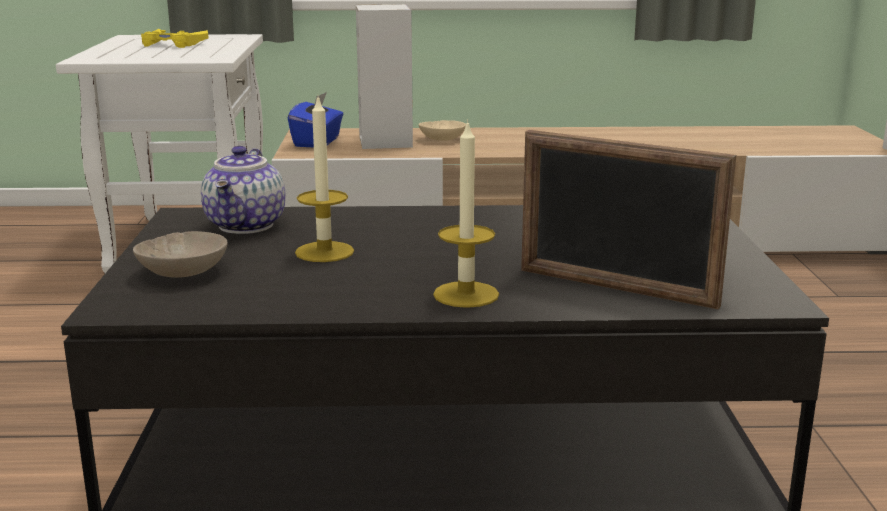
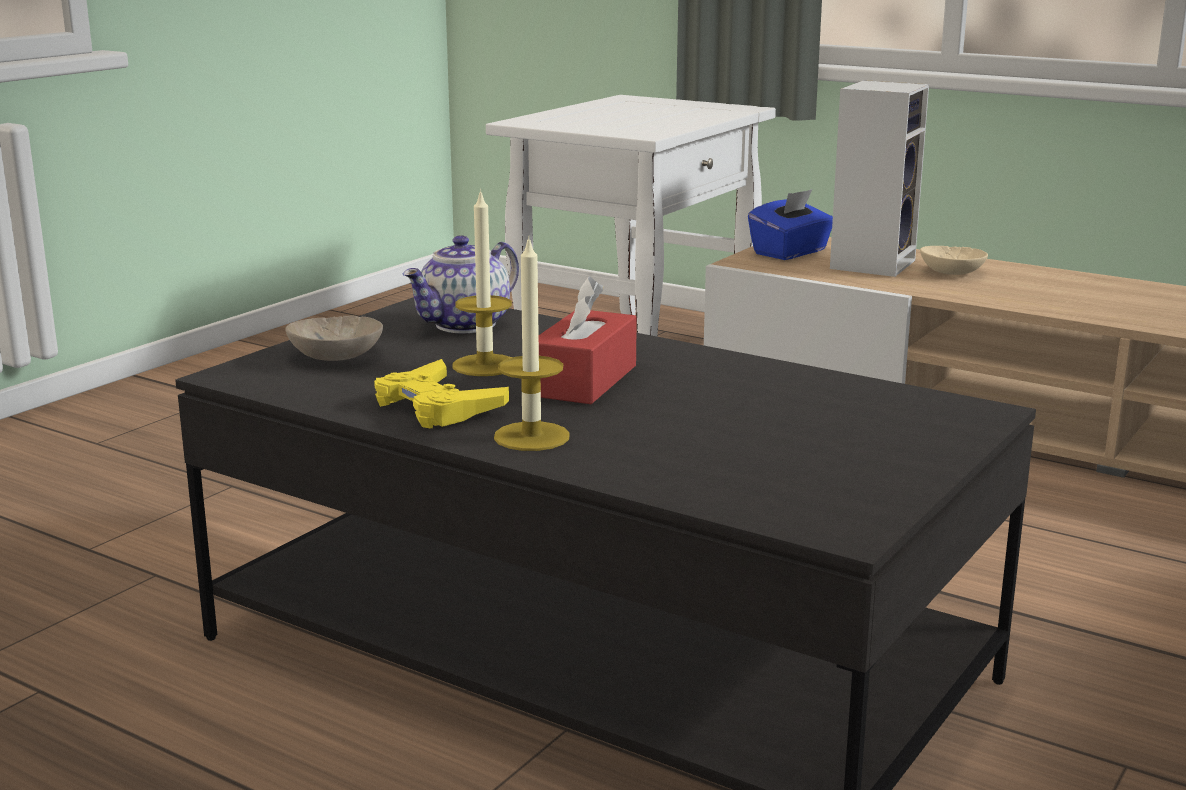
camera: 35 degrees right, 0 degrees up
yellow game controller [141,29,209,48] -> yellow game controller moved to [374,359,509,429]
picture frame [521,130,736,309] -> none
none -> red tissue box [539,276,637,404]

